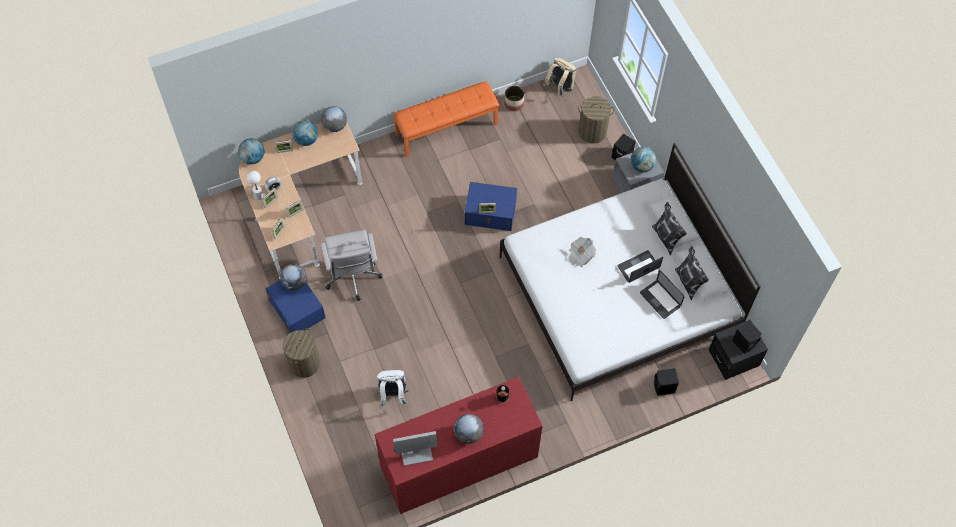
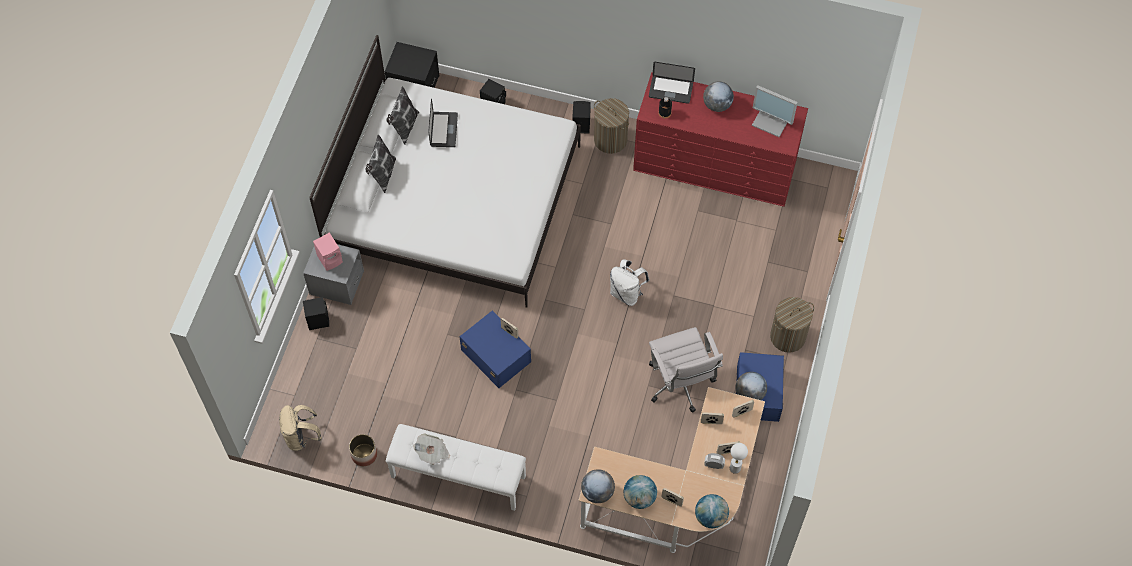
camera: 140 degrees left, 0 degrees up
white office chair [321,230,383,301] -> white office chair turned 135 degrees clockwise [649,327,723,412]
white backpack [376,370,408,408] -> white backpack moved to [610,259,649,306]
orange bench [393,82,499,157] -> white bench [386,424,526,511]
newspaper [567,237,596,267] -> newspaper moved to [413,434,450,465]
laundry basket [578,96,614,143] -> laundry basket moved to [594,98,629,154]
laptop [618,250,663,283] -> laptop moved to [649,62,695,104]
globe [631,147,656,173] -> pink speaker [313,233,343,271]
black speaker [732,320,762,354] -> black speaker moved to [572,101,591,134]

